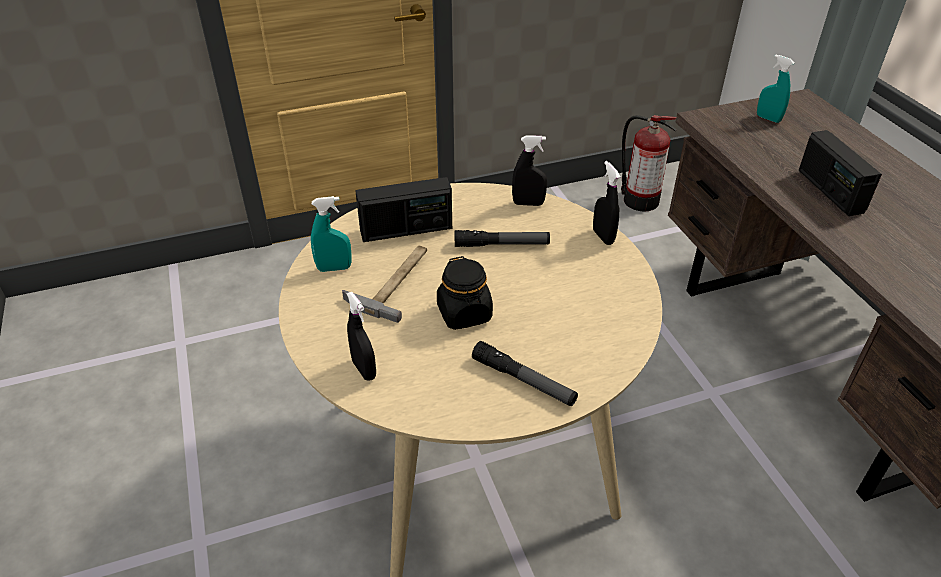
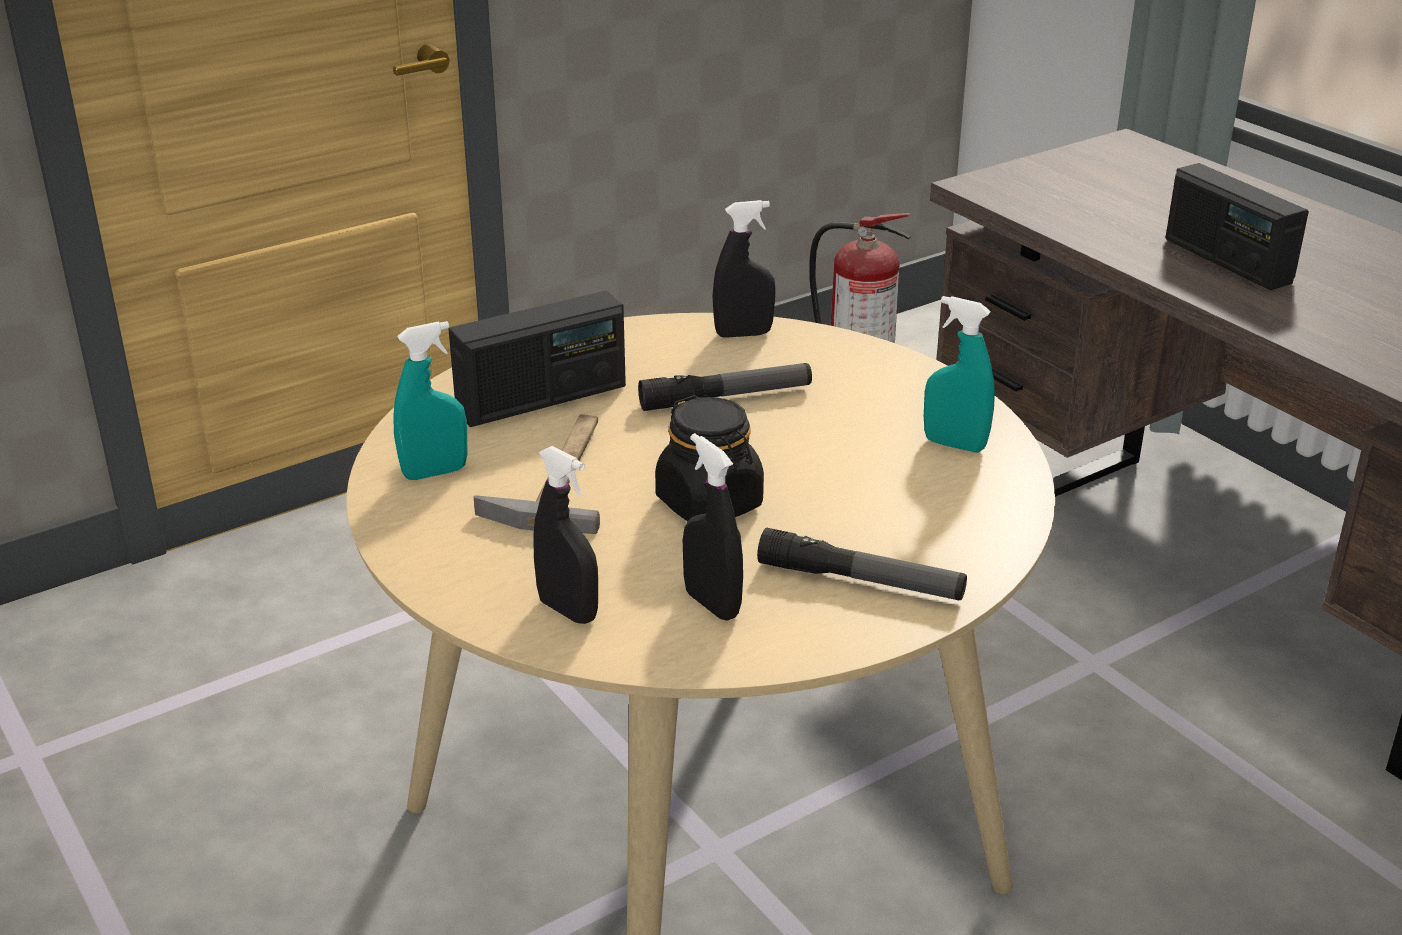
camera: 15 degrees left, 10 degrees down
black spray bottle [593,161,620,245] -> black spray bottle moved to [683,433,743,621]
turquoise spray bottle [757,54,794,123] -> turquoise spray bottle moved to [924,296,995,453]

